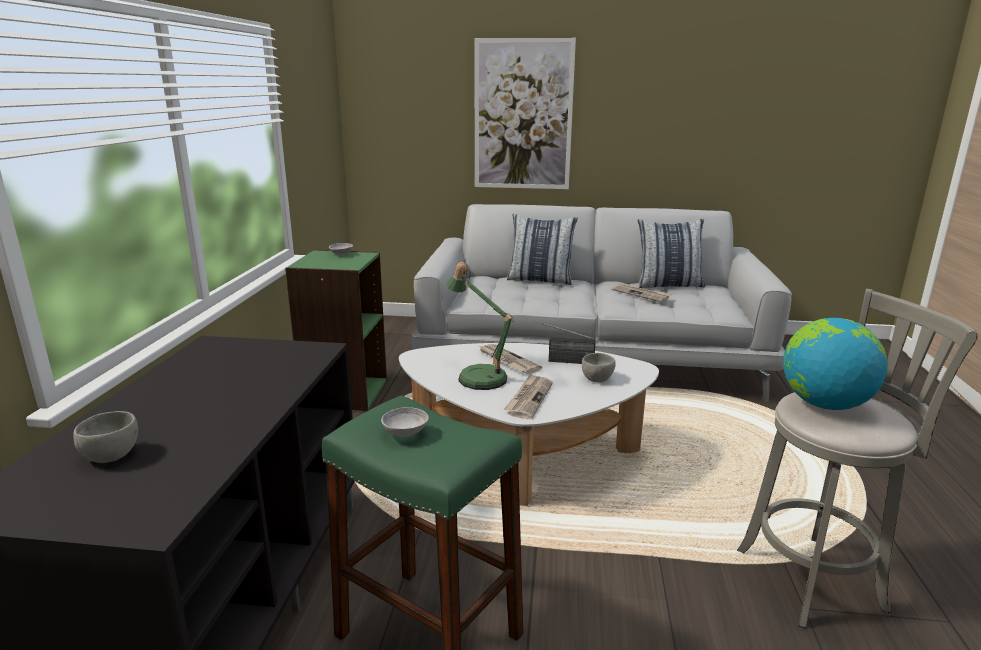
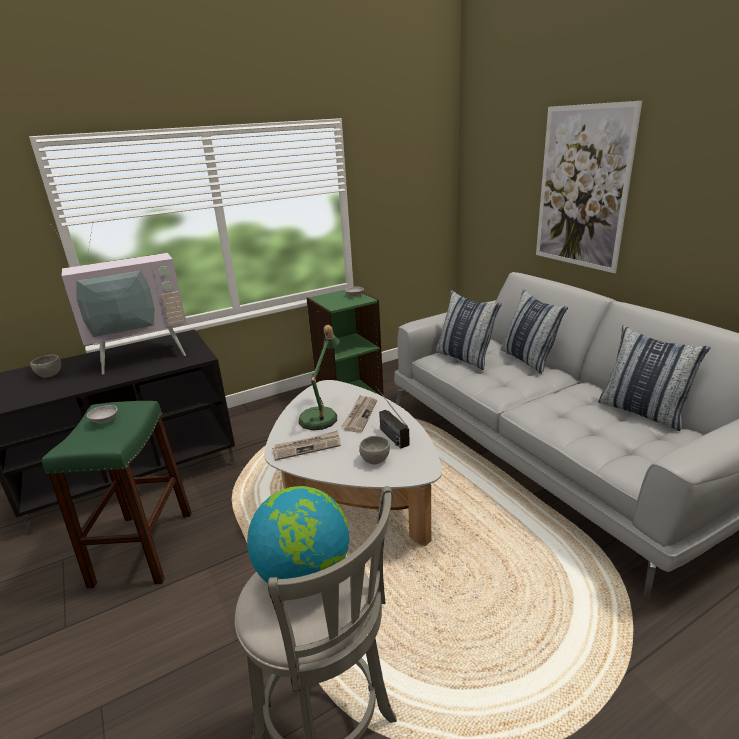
camera: 55 degrees right, 5 degrees up
newspaper [611,284,672,302] -> none
none -> television [50,221,187,375]
none -> pillow [436,290,502,370]

